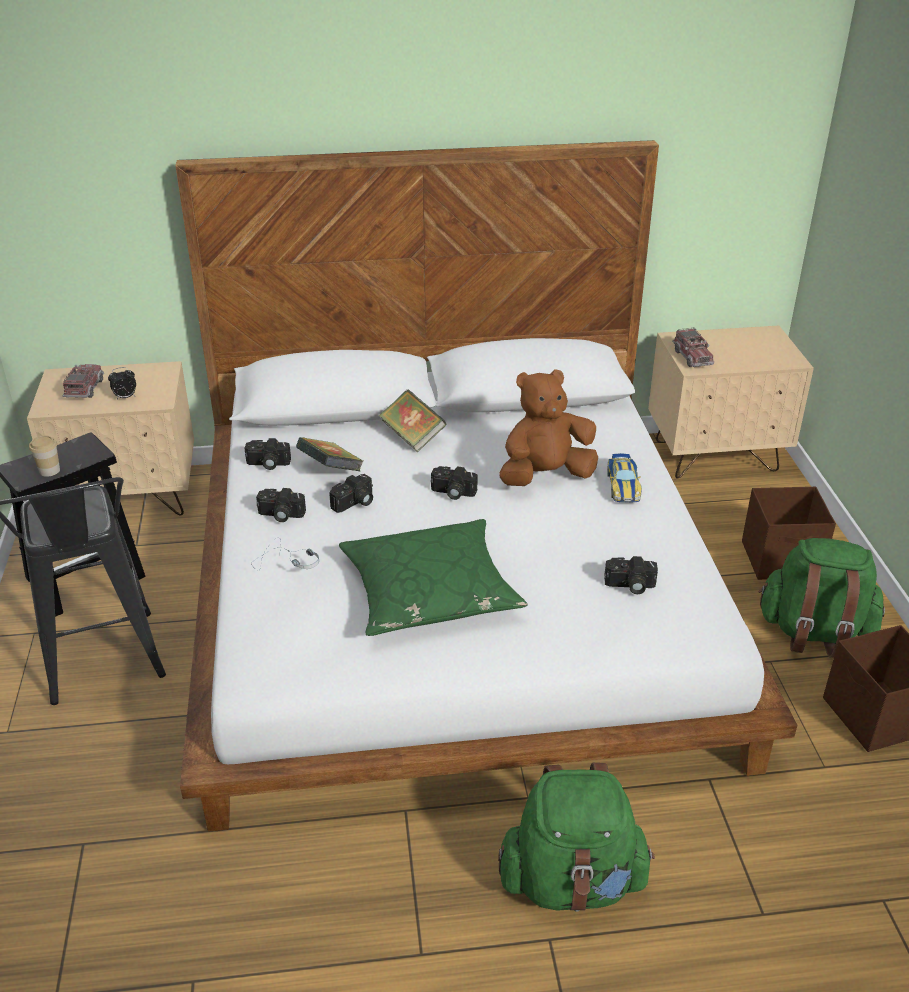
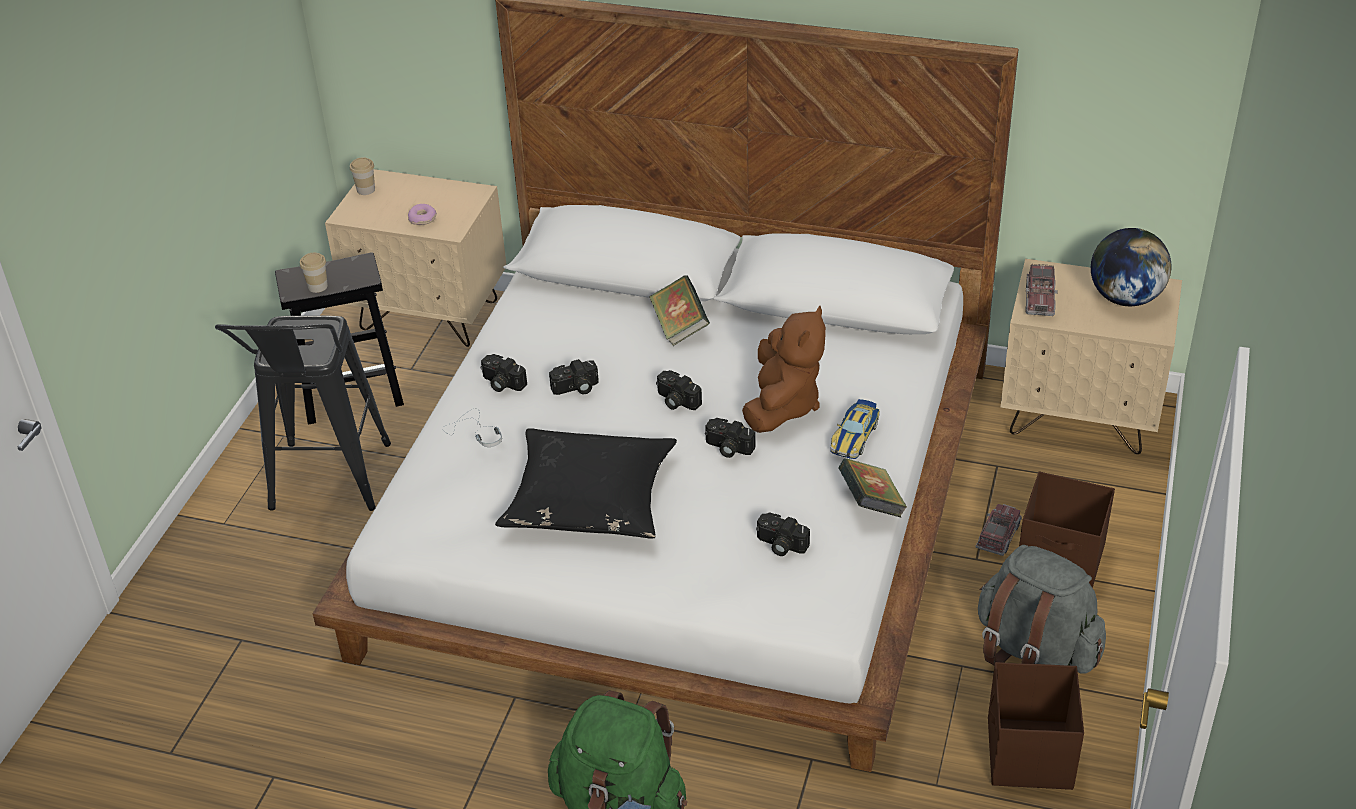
camera: 25 degrees right, 5 degrees up
toy truck [62,364,104,398] -> toy truck moved to [975,504,1022,556]
alarm clock [108,367,136,399] -> donut [408,204,437,225]
camera [245,438,291,470] -> camera moved to [705,418,756,458]
book [296,437,363,471] -> book moved to [838,458,907,517]
green pillow [339,519,528,636] -> black pillow [495,428,677,539]
brown plush toy [499,369,598,486] -> brown plush toy turned 105 degrees clockwise [742,306,826,433]
green backpack [758,538,885,658] -> grey backpack [978,545,1106,673]
none -> cup [350,157,375,195]
none -> globe [1091,228,1171,306]

